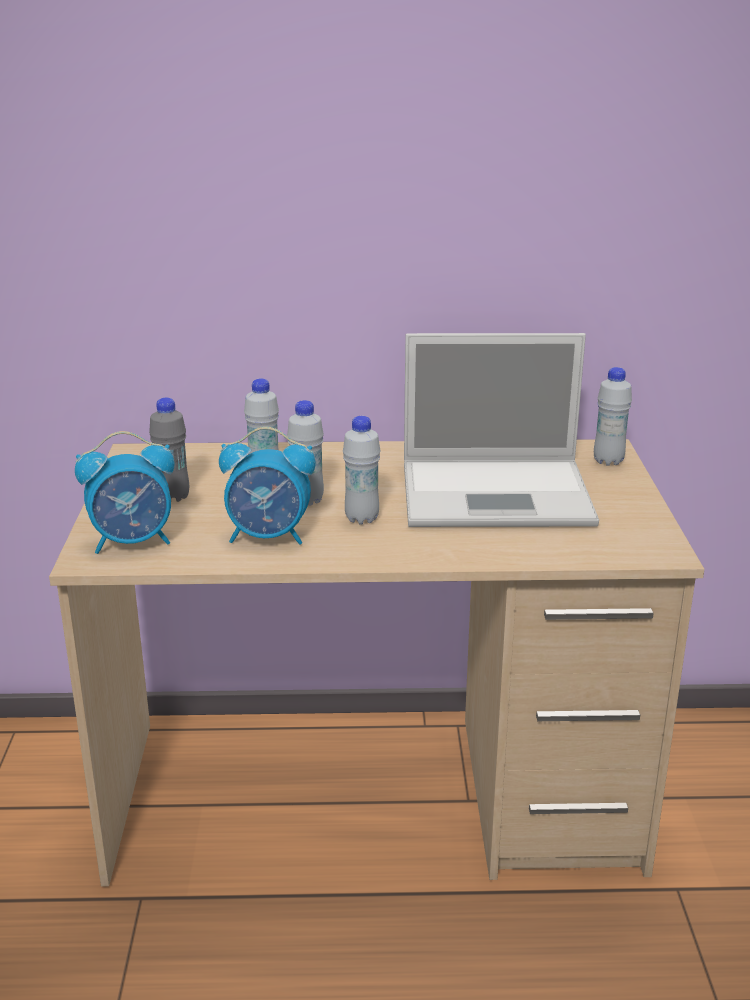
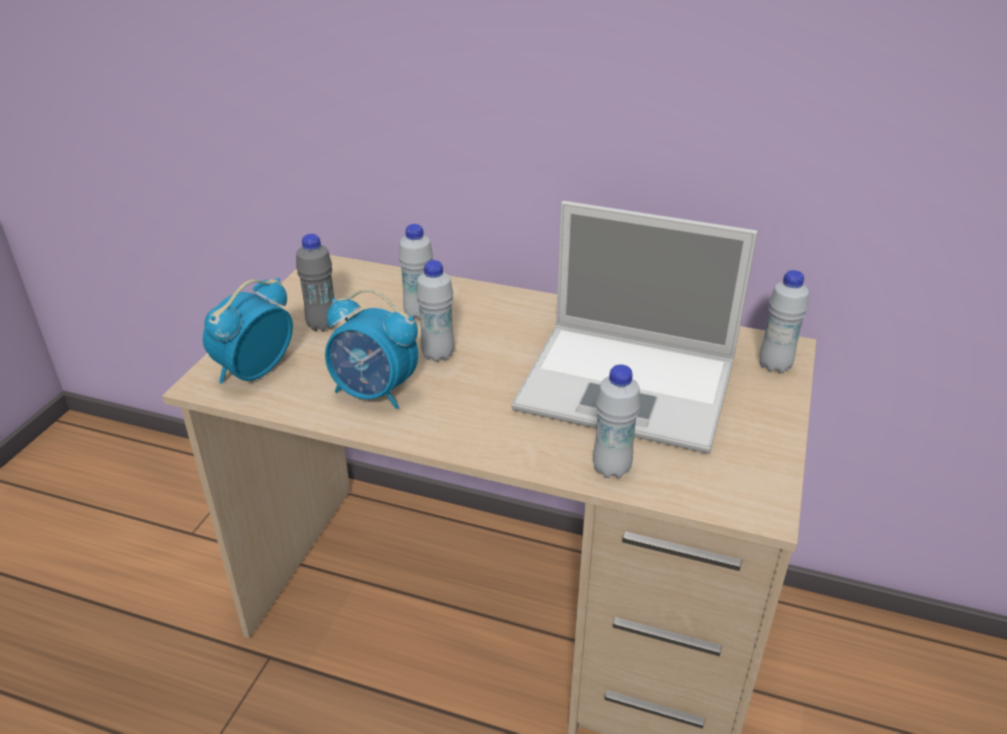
camera: 20 degrees right, 10 degrees up
alarm clock [75,431,175,554] -> alarm clock turned 120 degrees clockwise [203,278,293,384]
white bottle [343,416,380,524] -> white bottle moved to [593,364,641,478]

